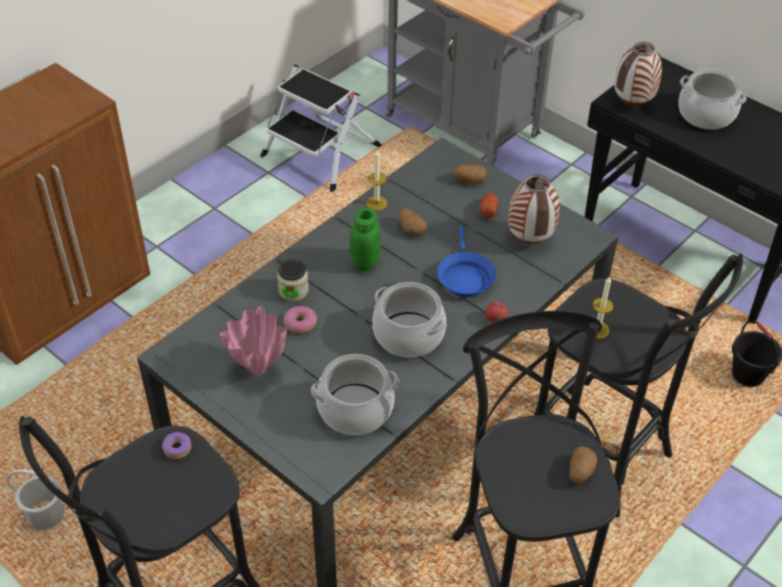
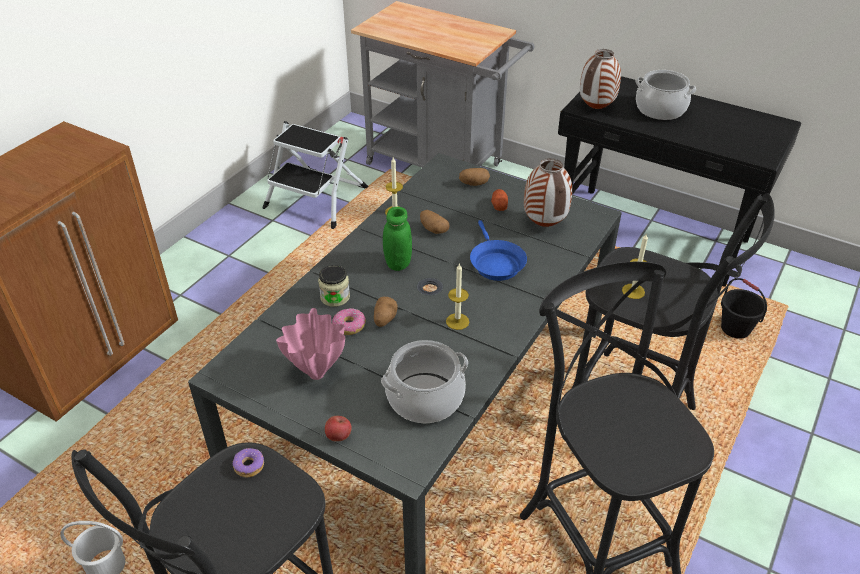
camera: 10 degrees left, 5 degrees down
cooking pot [372,282,446,357] -> candle [446,263,469,330]
apple [485,301,509,323] -> apple moved to [325,416,352,441]
potato [569,447,598,484] -> potato moved to [374,297,398,327]

